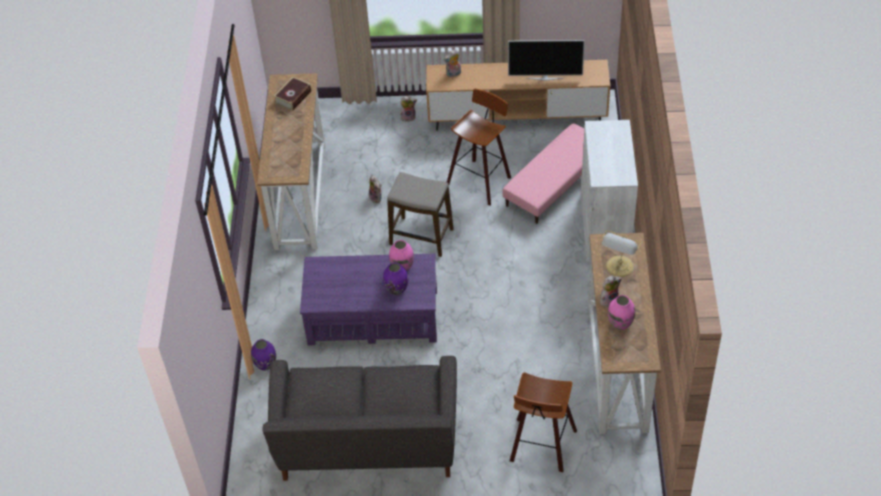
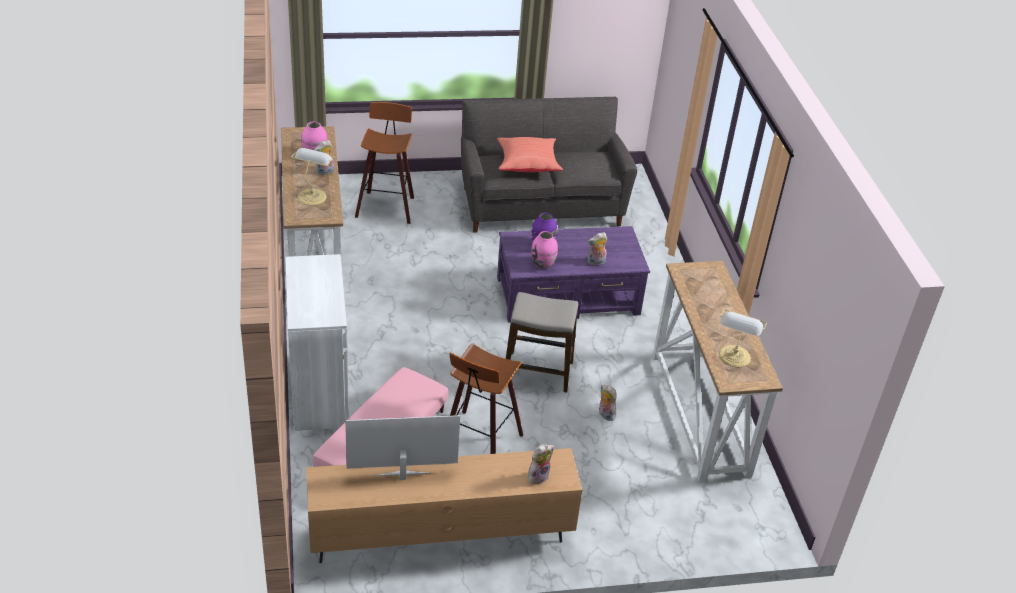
camera: 165 degrees right, 10 degrees down
purple vase [251,339,276,370] -> none
book [274,77,312,111] -> table lamp [719,309,767,368]
plush toy [400,96,417,122] -> plush toy moved to [588,232,607,265]
none -> red pillow [497,137,563,172]

